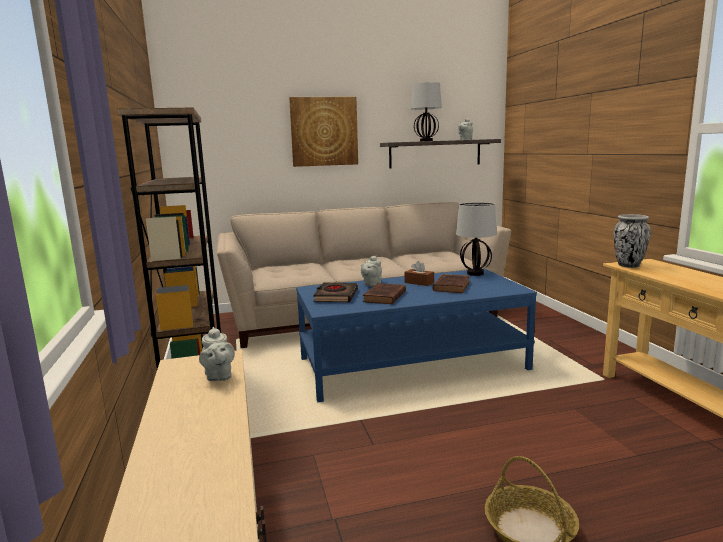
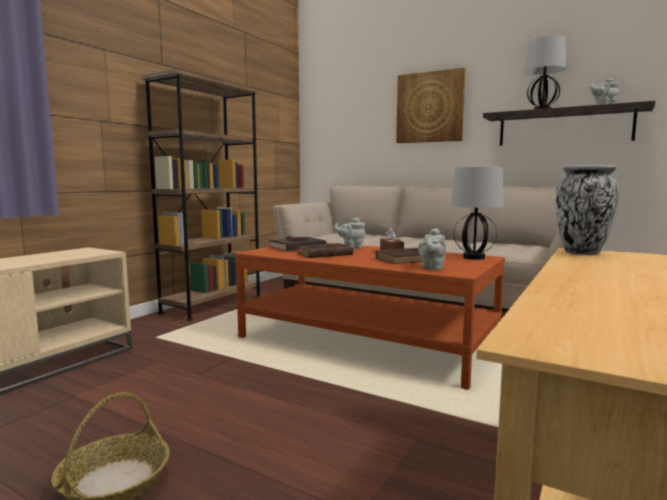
camera: 45 degrees right, 5 degrees down
grey teapot [199,327,235,381] -> grey teapot moved to [418,228,446,270]
blue coffee table [296,269,537,402] -> brown coffee table [235,243,505,390]

